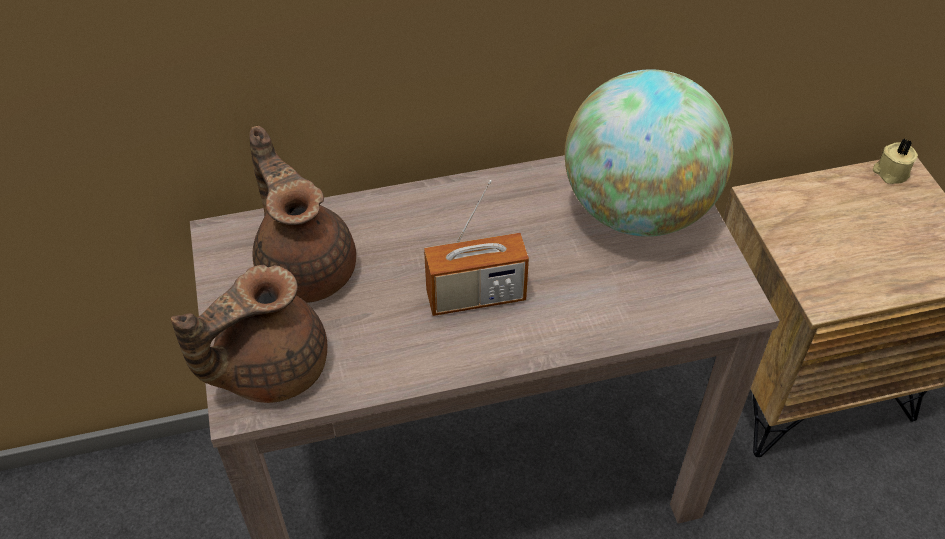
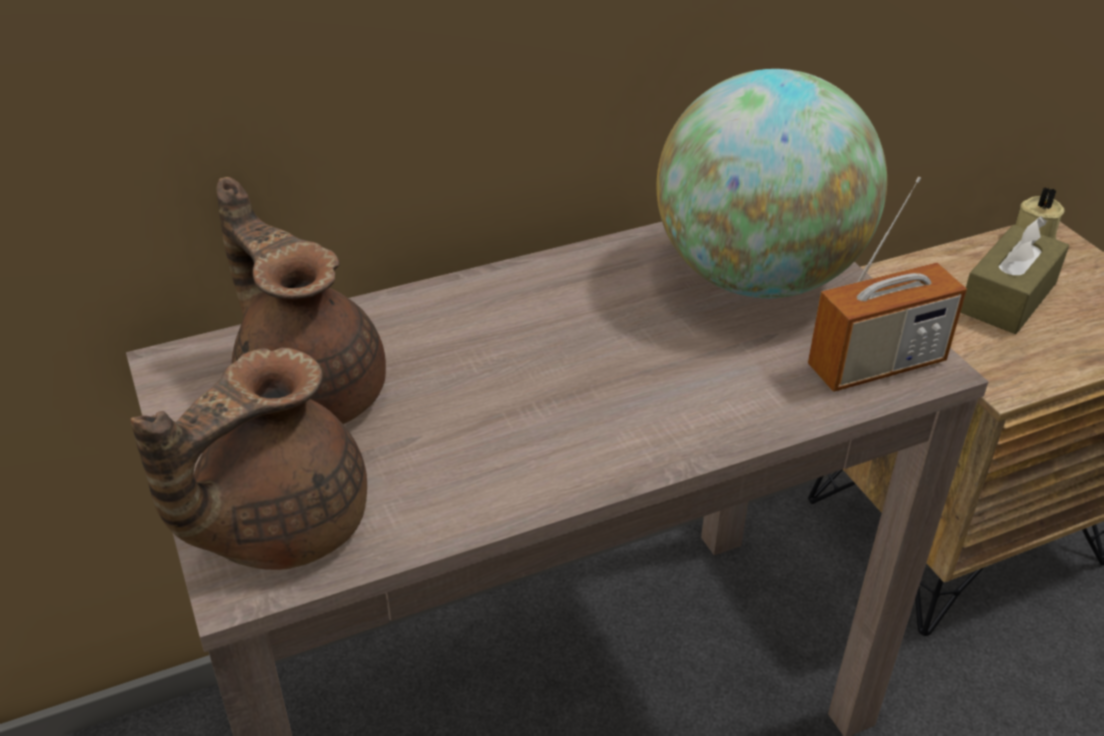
camera: 10 degrees left, 10 degrees down
radio [424,180,529,316] -> radio moved to [808,177,967,392]
none -> brown tissue box [960,216,1069,334]

